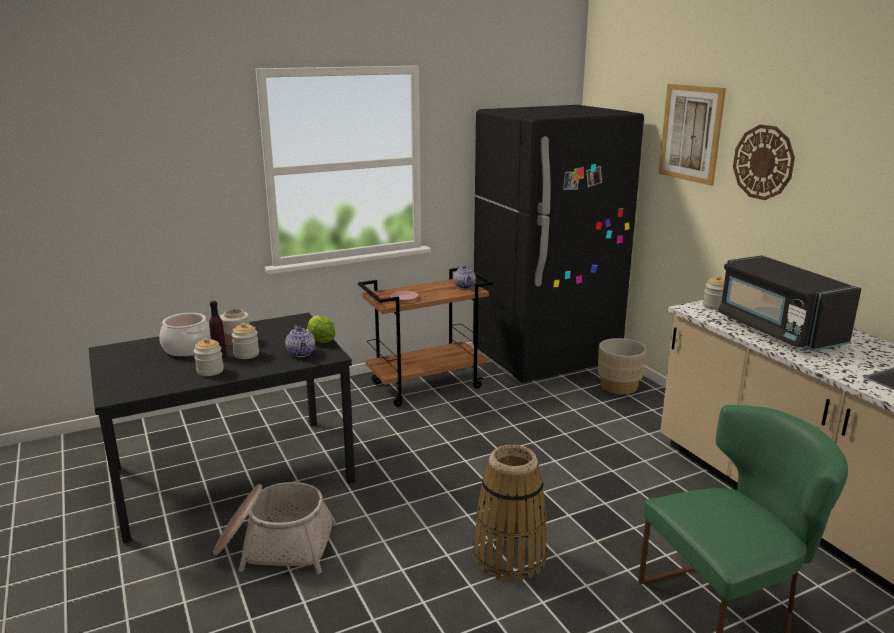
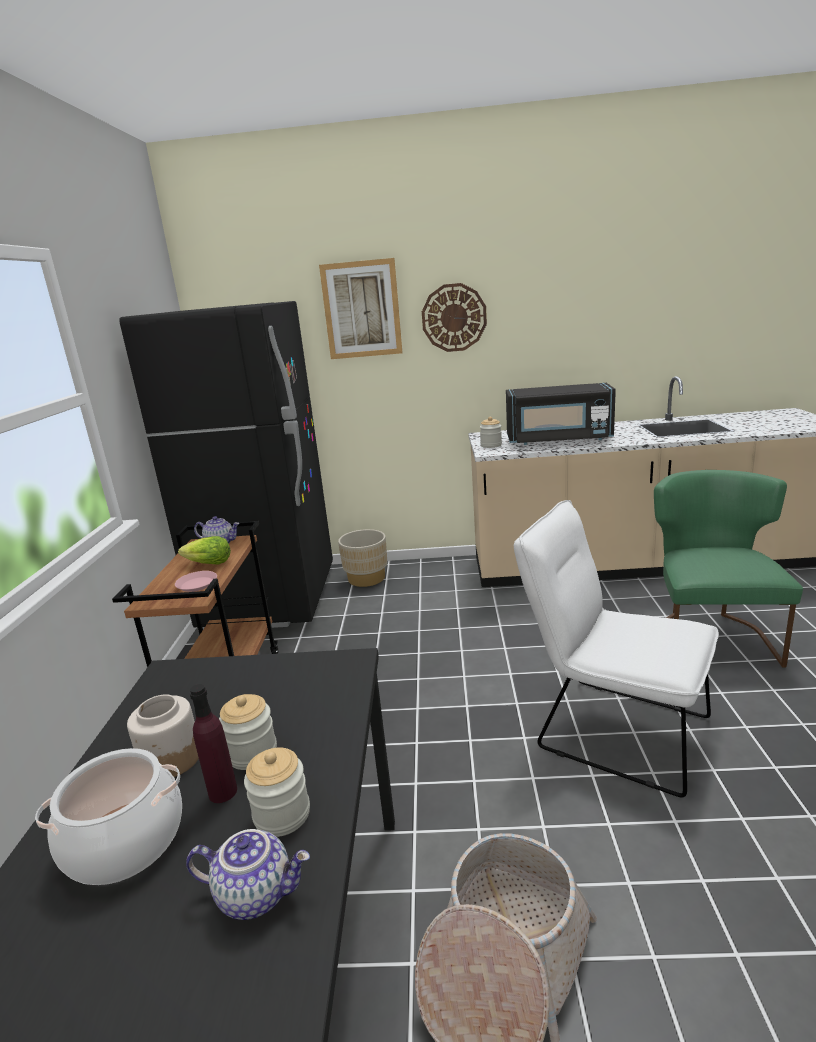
camera: 60 degrees left, 0 degrees up
teapot [285,325,315,357] -> teapot moved to [186,829,310,920]
lettuce [307,315,336,343] -> lettuce moved to [178,536,231,565]
basket [473,445,547,582] -> white chair [514,500,719,797]

